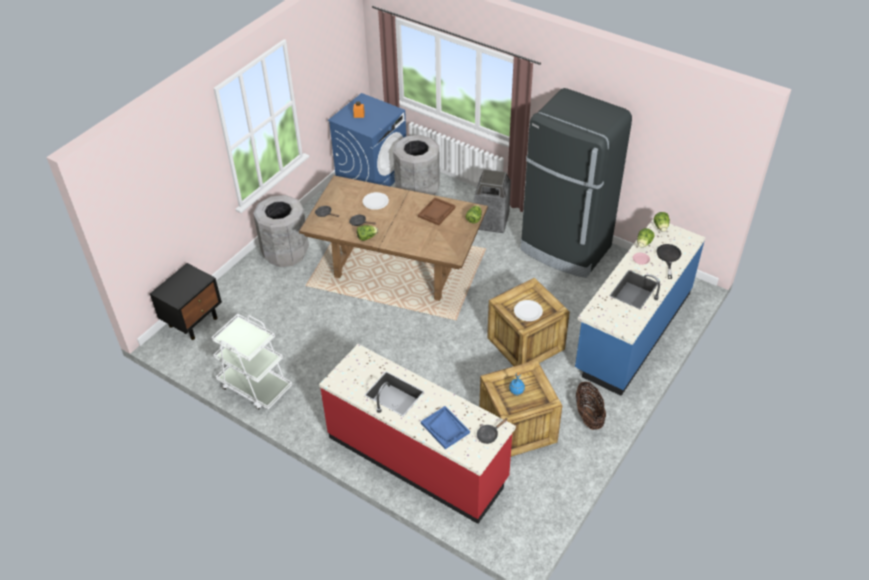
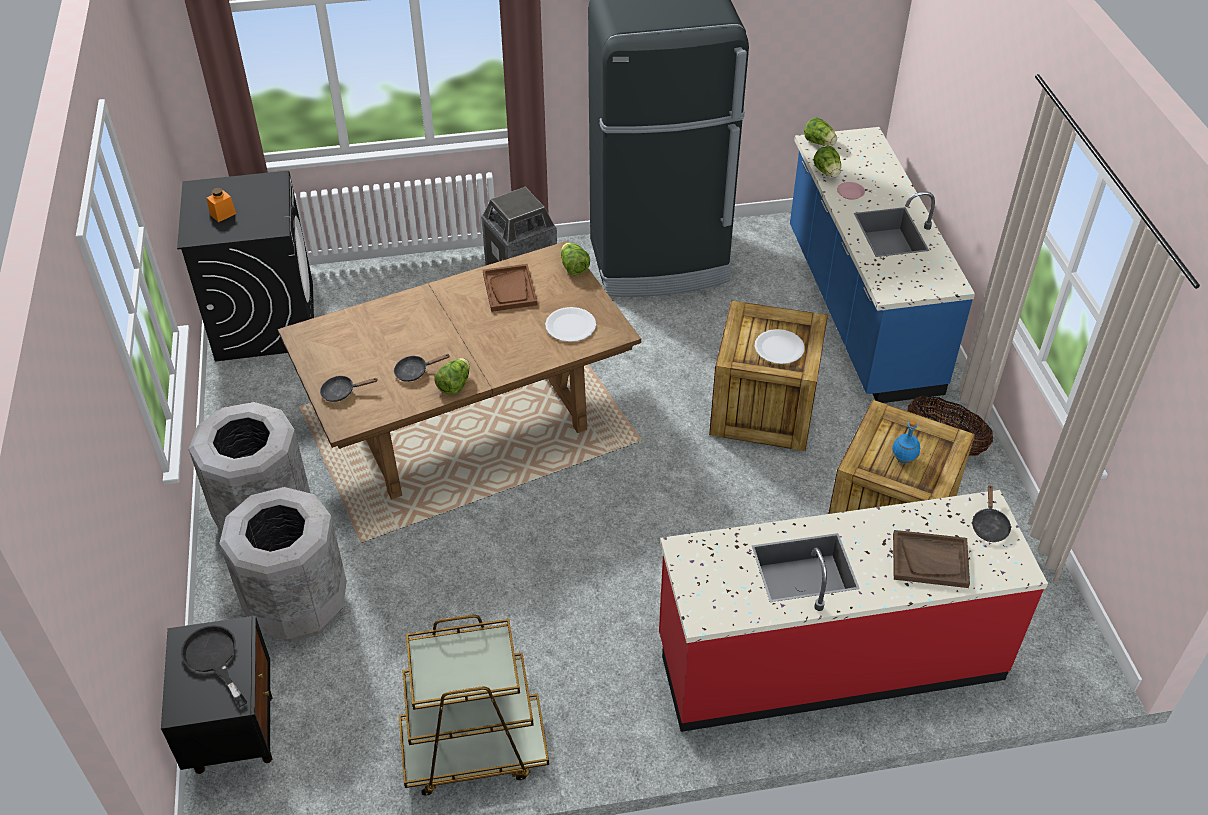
camera: 45 degrees left, 0 degrees up
white cart [211,313,292,409] -> brown cart [399,615,549,796]
blue washing machine [328,93,406,186] -> black washing machine [177,171,314,362]
white plate [363,192,389,210] -> white plate moved to [545,307,596,342]
grey trash can [393,135,440,195] -> grey trash can moved to [219,487,347,642]
blue tray [421,406,470,449] -> brown tray [893,530,970,588]
black frying pan [656,244,681,279] -> black frying pan moved to [181,625,247,707]

